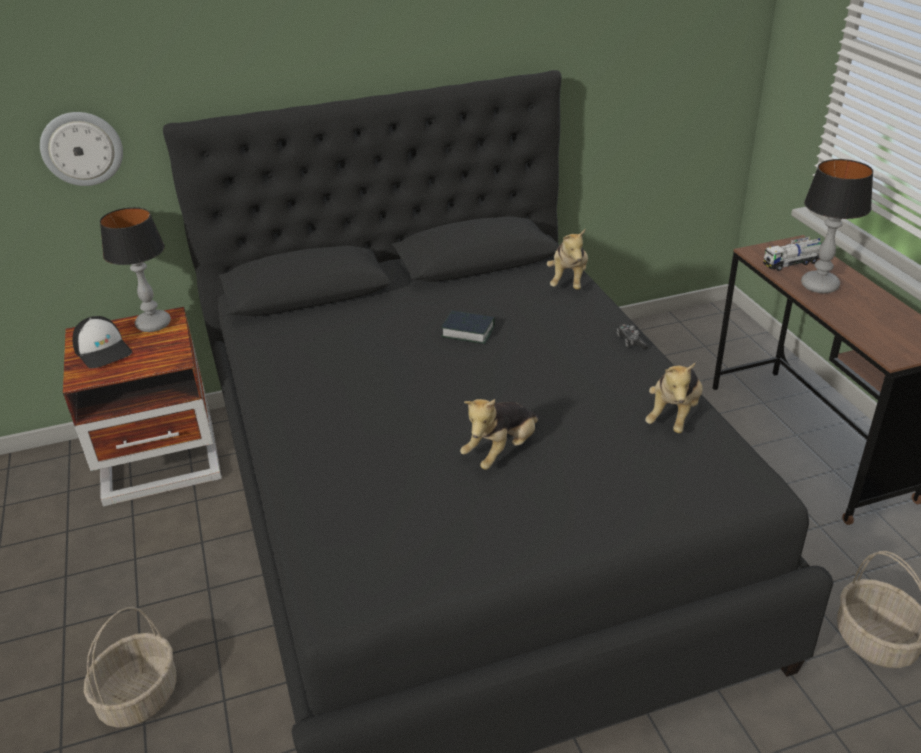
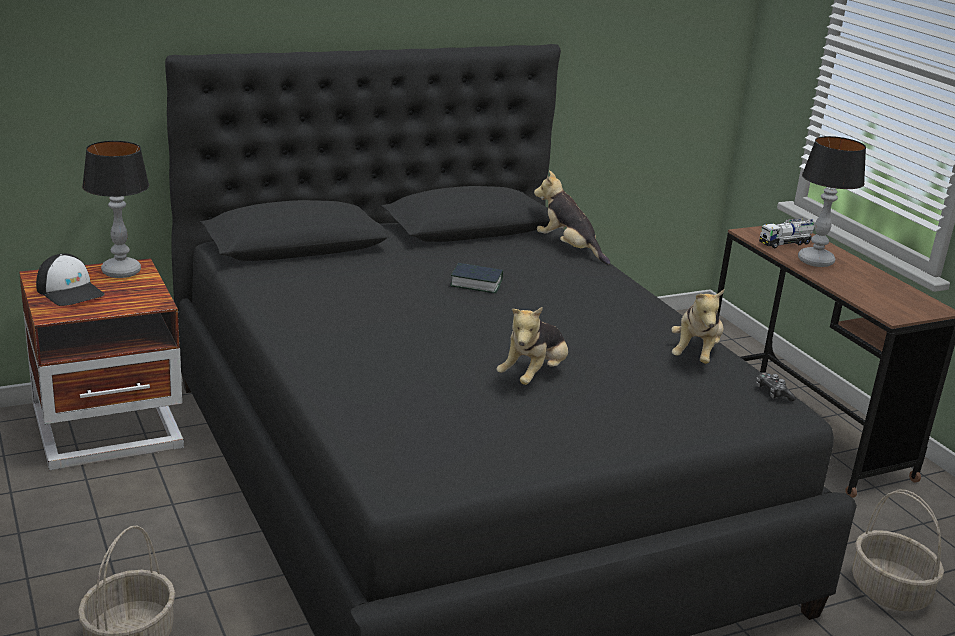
camera: 10 degrees left, 10 degrees down
wall clock [40,112,123,186] -> none
plush toy [547,229,588,290] -> plush toy turned 135 degrees clockwise [534,170,610,265]
game controller [617,324,649,349] -> game controller moved to [756,372,796,402]

